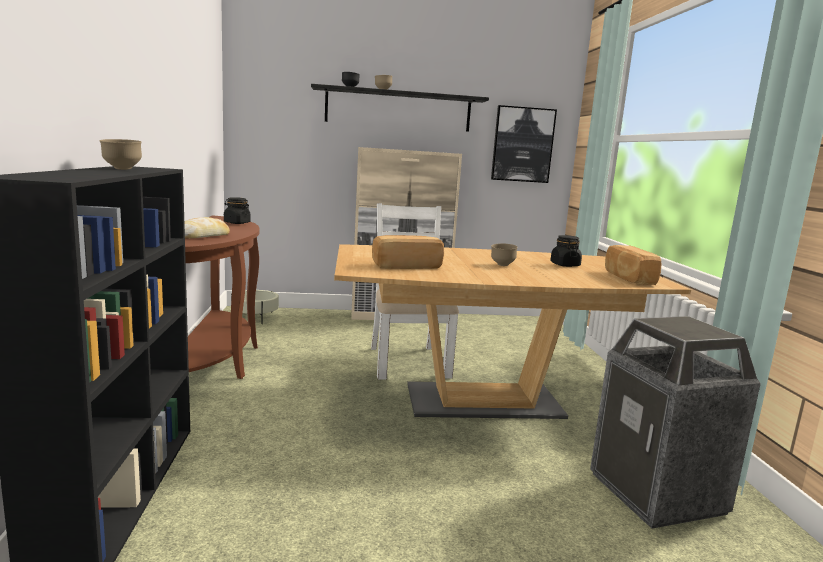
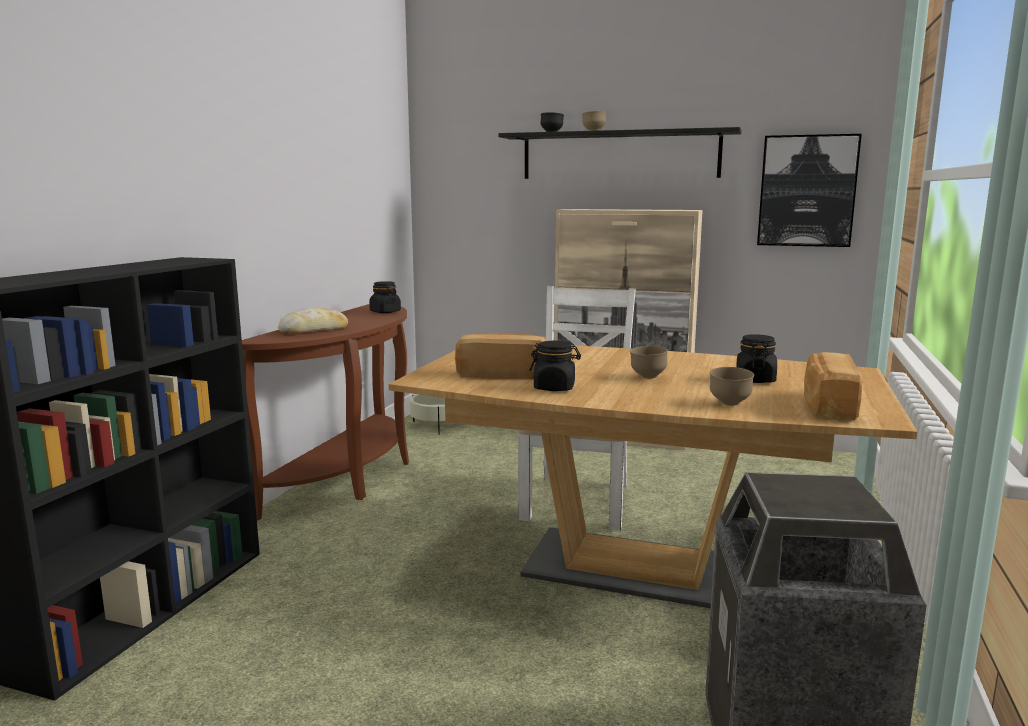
camera: 25 degrees right, 0 degrees up
brown bowl [100,139,142,170] -> brown bowl moved to [710,367,754,406]
none -> black jar [529,341,581,391]

